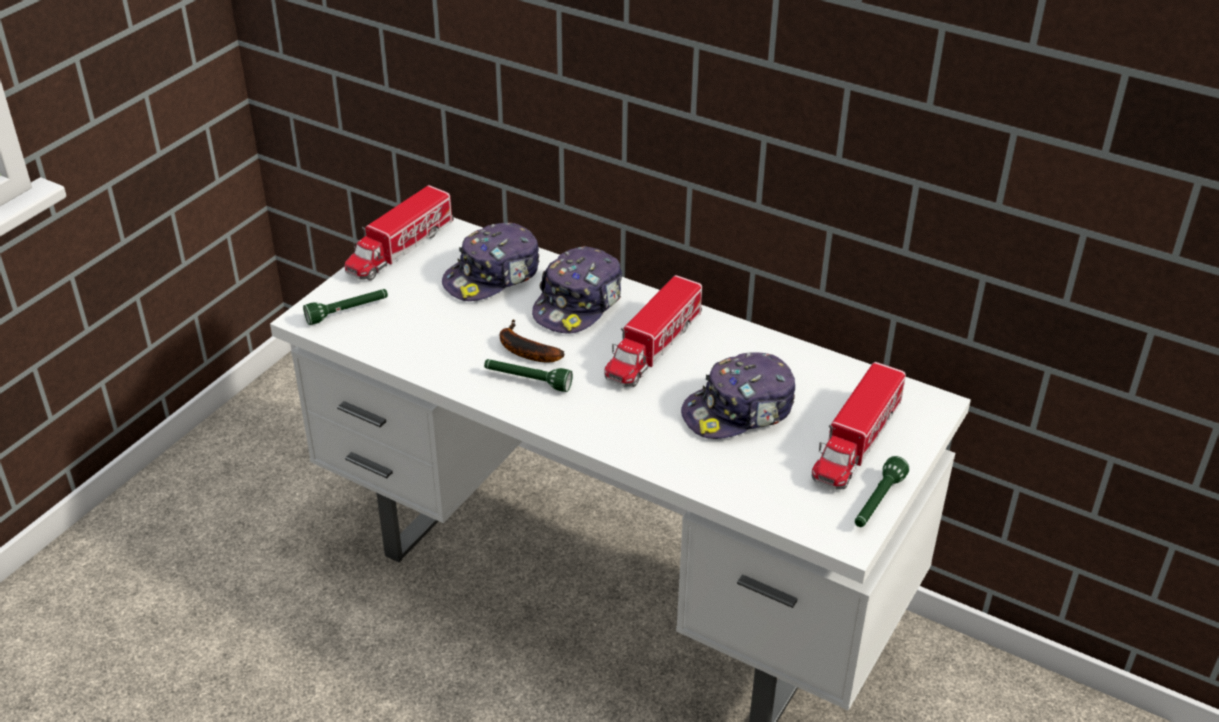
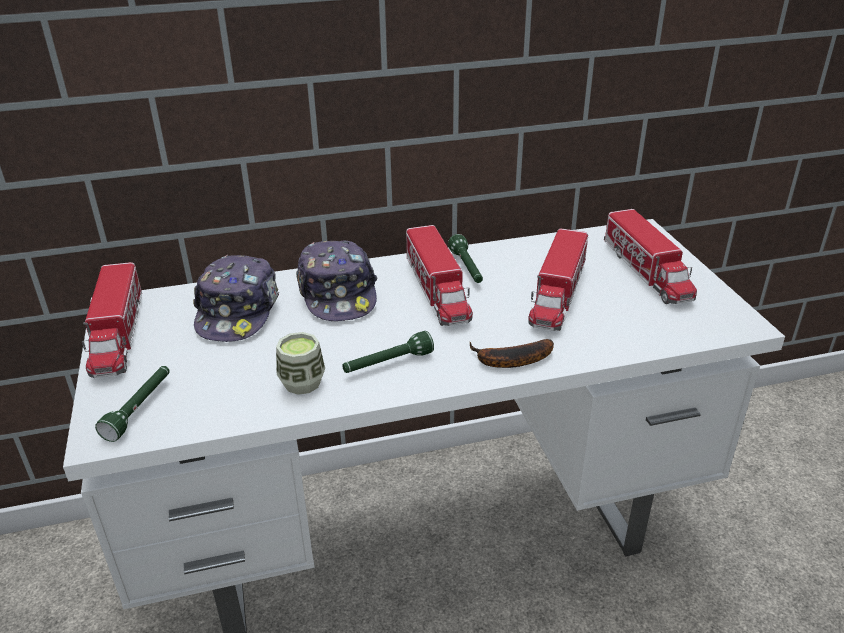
camera: 45 degrees left, 5 degrees down
banana [500,319,564,363] -> banana moved to [470,339,554,368]
cap [681,352,795,439] -> toy truck [528,228,588,331]
green flashlight [855,456,909,527] -> green flashlight moved to [448,234,483,283]
none -> cup [276,332,325,395]

